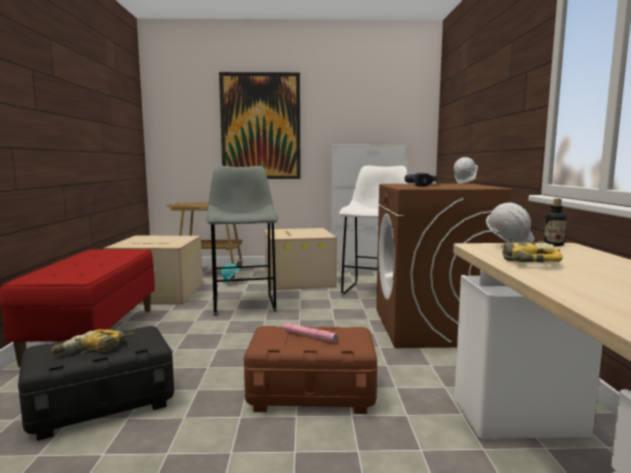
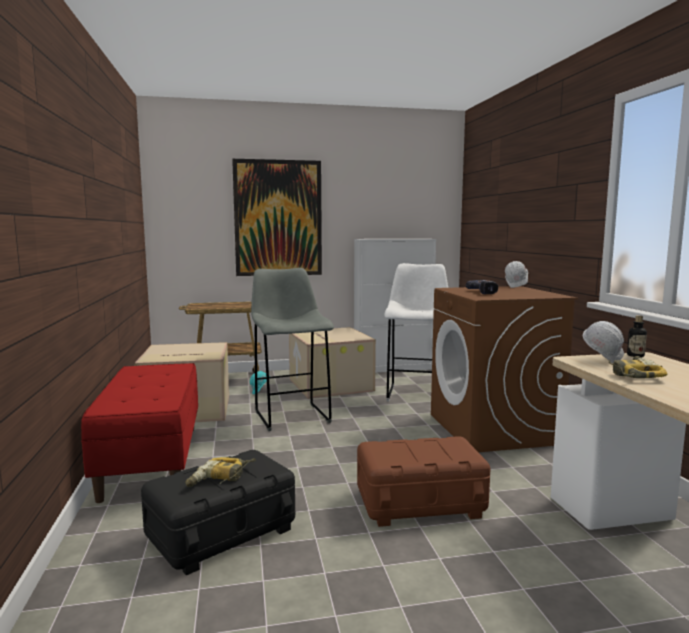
camera: 10 degrees left, 0 degrees up
pink flashlight [283,323,337,342] -> none

